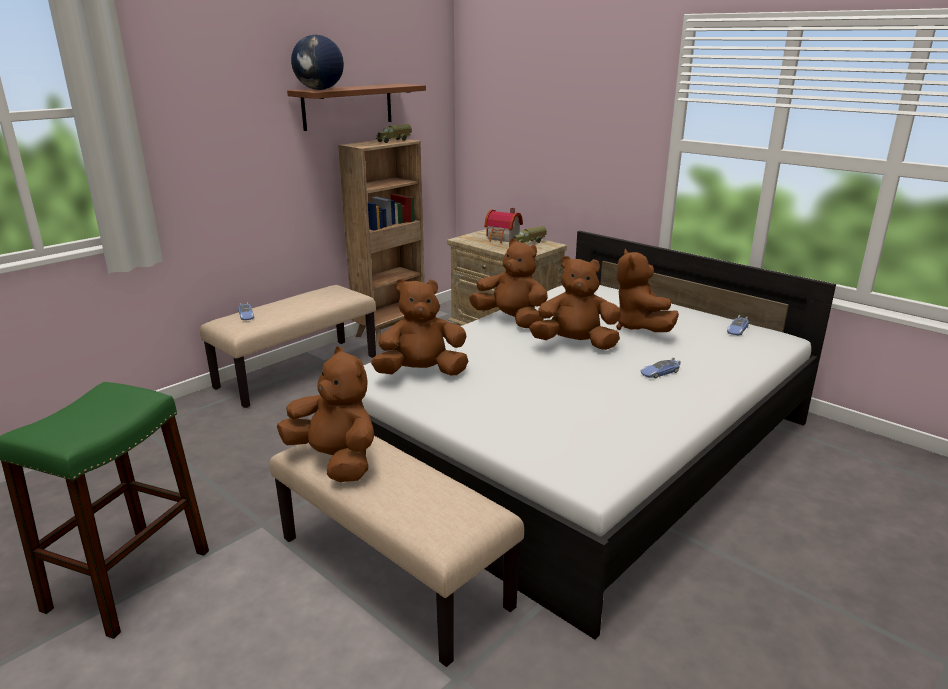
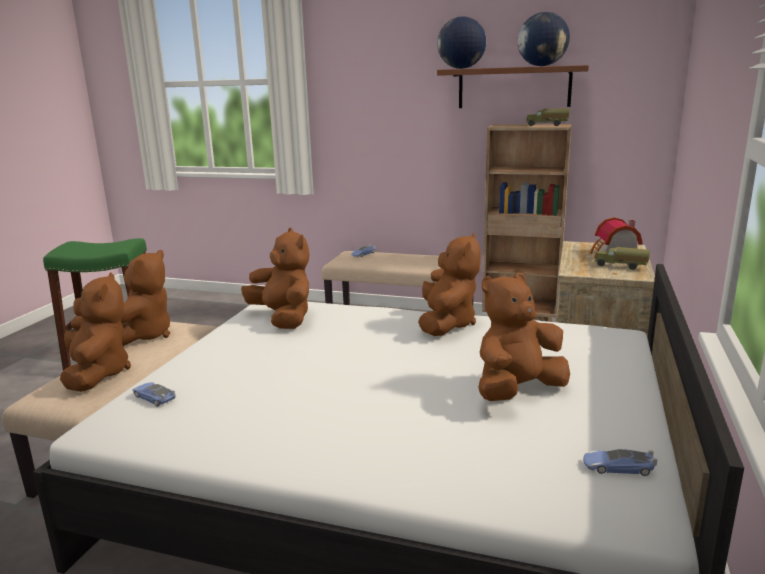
camera: 65 degrees right, 5 degrees down
brown plush toy [529,256,621,350] -> brown plush toy moved to [60,272,131,392]
toy car [641,357,681,378] -> toy car moved to [132,382,175,407]
none -> globe [517,12,570,66]

